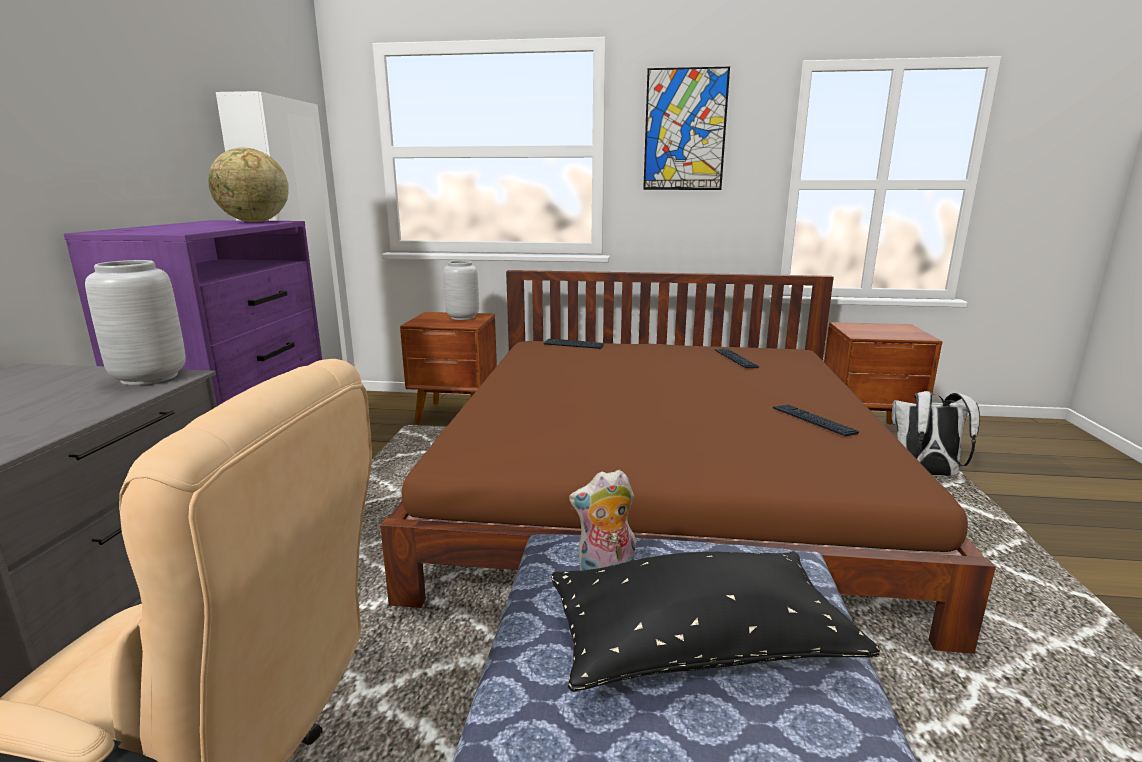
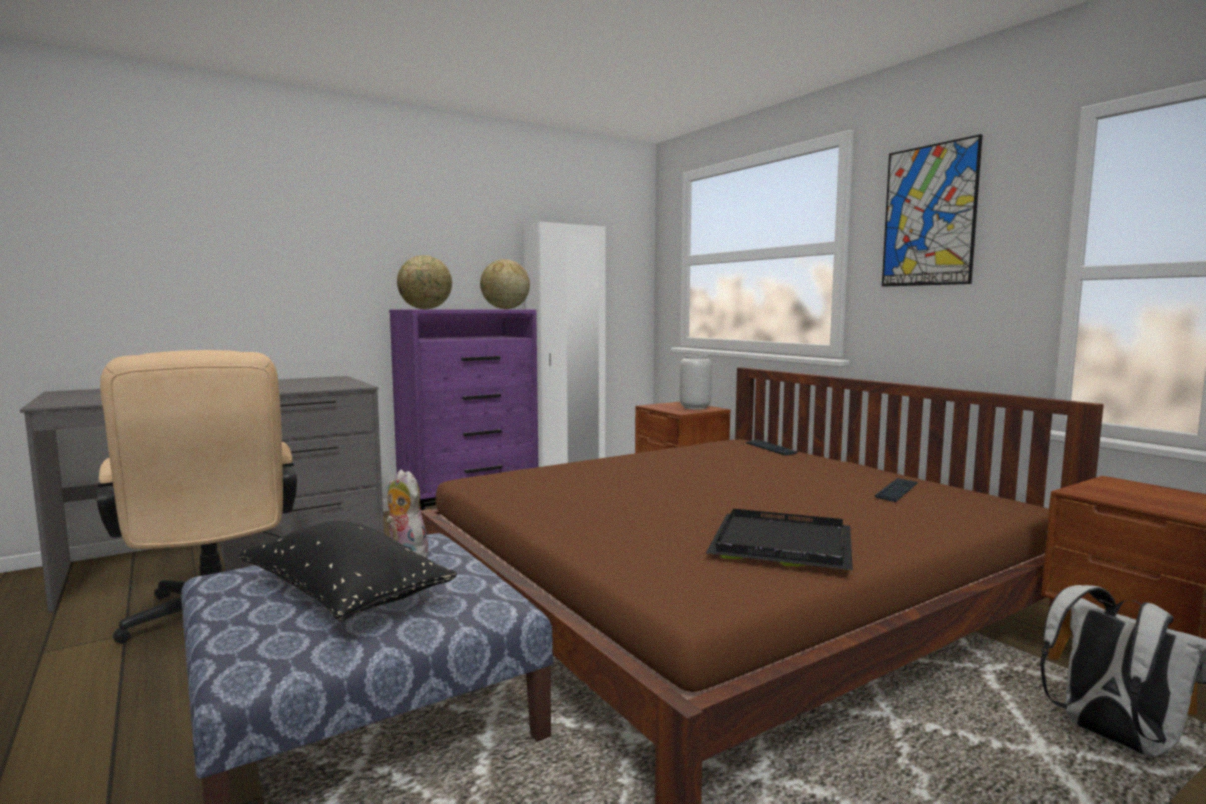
camera: 50 degrees right, 10 degrees down
grey vase [85,260,186,385] -> none
keyboard [773,404,860,436] -> black tray [706,509,853,570]
none -> globe [397,255,452,309]

